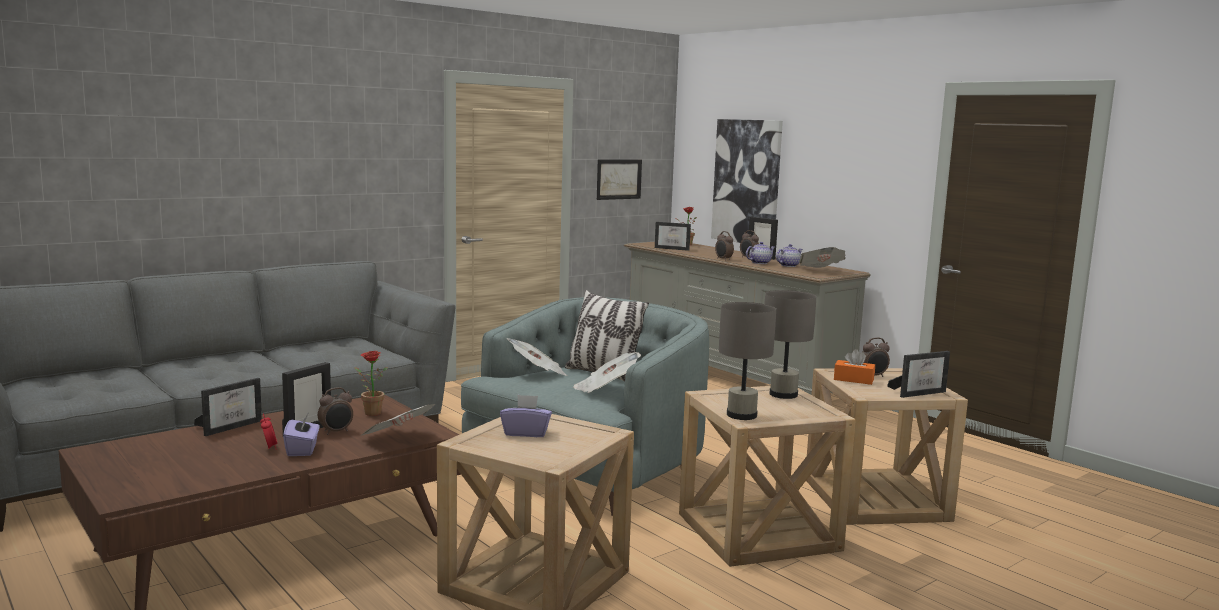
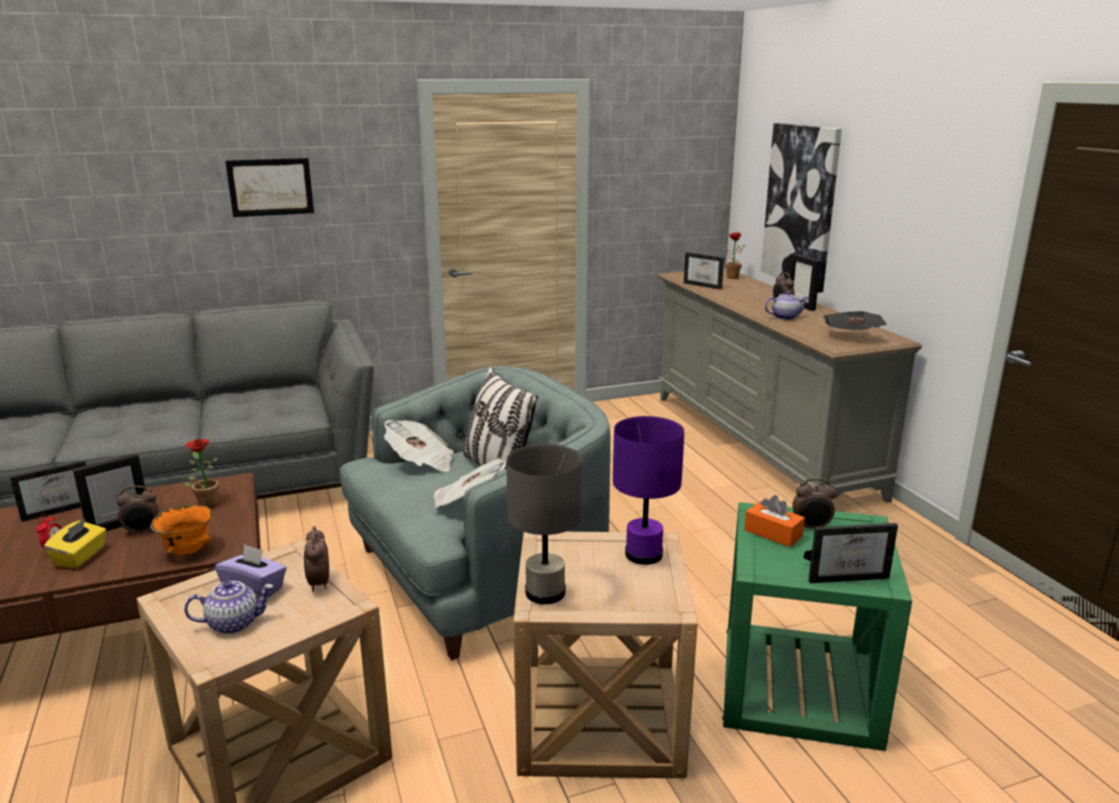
camera: 20 degrees right, 10 degrees up
purple tissue box [283,414,320,456] -> yellow tissue box [44,519,106,568]
newspaper [360,404,435,436] -> orange bowl [150,504,213,555]
picture [597,159,642,200] -> picture moved to [226,158,314,217]
alarm clock [715,231,734,261] -> alarm clock moved to [304,526,329,592]
grey table lamp [764,290,816,399] -> purple table lamp [613,416,684,565]
teapot [776,244,803,267] -> teapot moved to [184,581,273,634]
beige side table [806,368,968,525] -> green side table [722,502,912,751]

